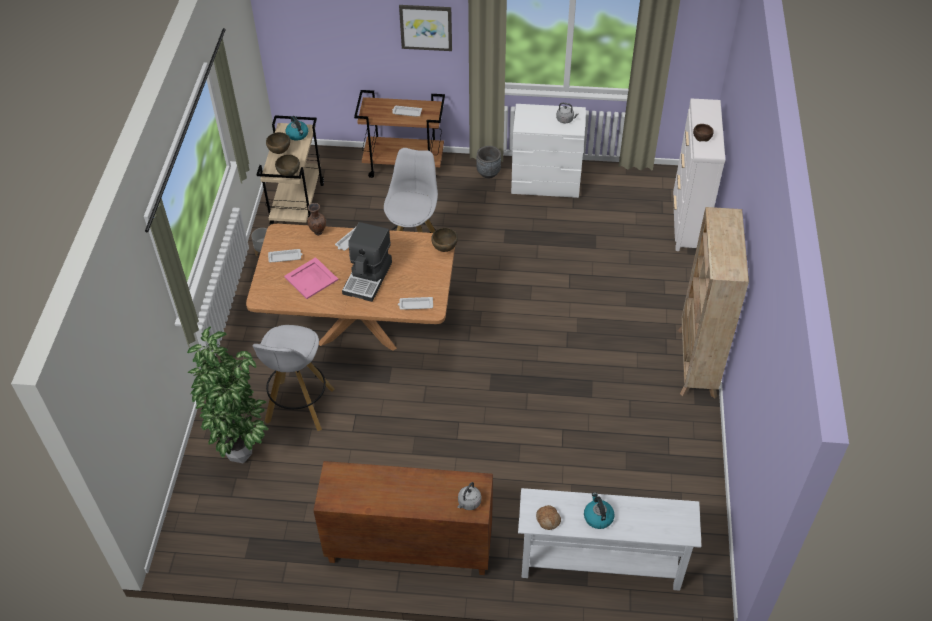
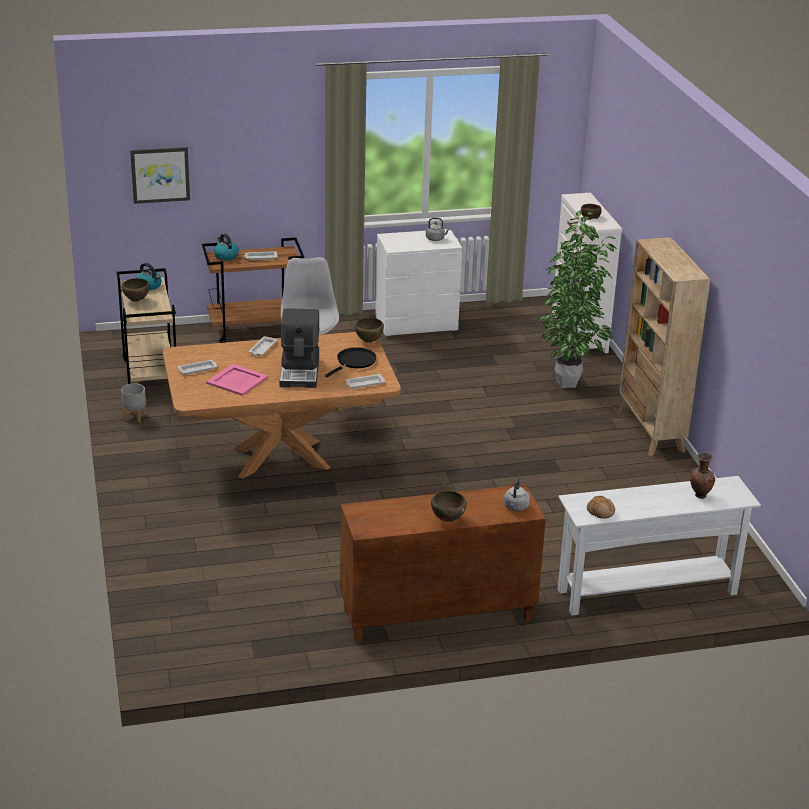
camera: 20 degrees left, 20 degrees down
potted plant [187,327,269,464] -> potted plant moved to [538,210,616,388]
white stool [253,325,335,431] -> none
brown bowl [275,154,300,176] -> brown bowl moved to [431,491,467,522]
brown vase [307,203,326,236] -> brown vase moved to [690,452,715,499]
picture [399,5,452,51] -> picture moved to [130,147,190,204]
grey planter [477,146,501,178] -> none
kettle [584,492,615,529] -> kettle moved to [214,234,239,260]
none -> black frying pan [325,347,377,377]

